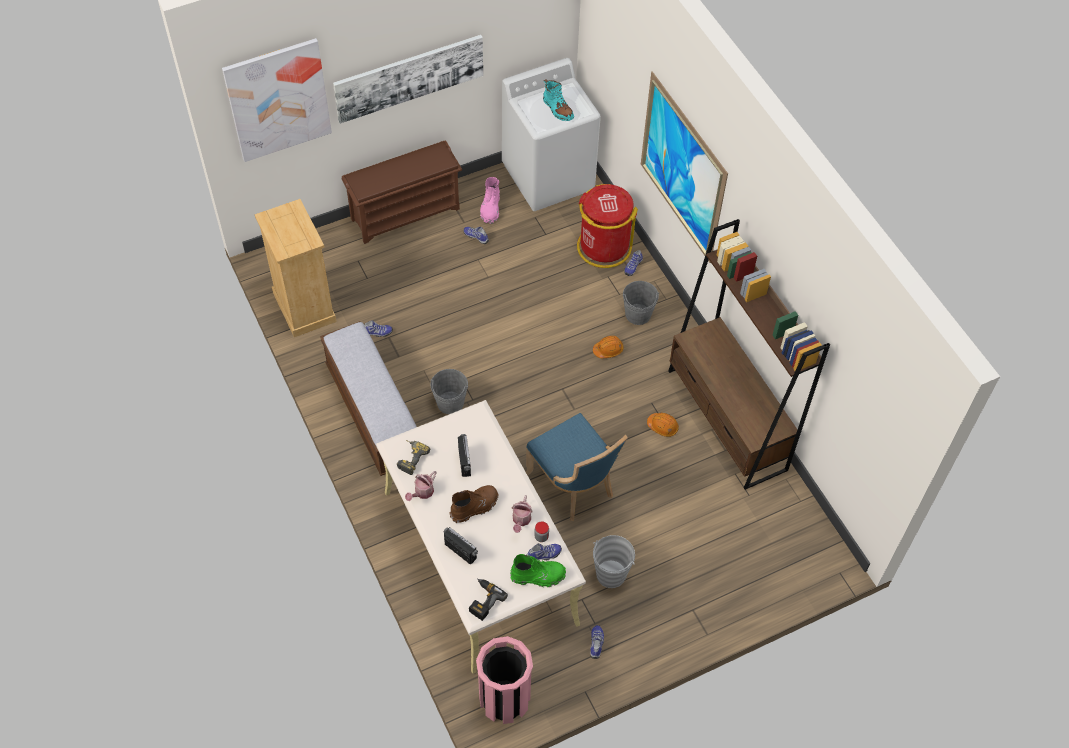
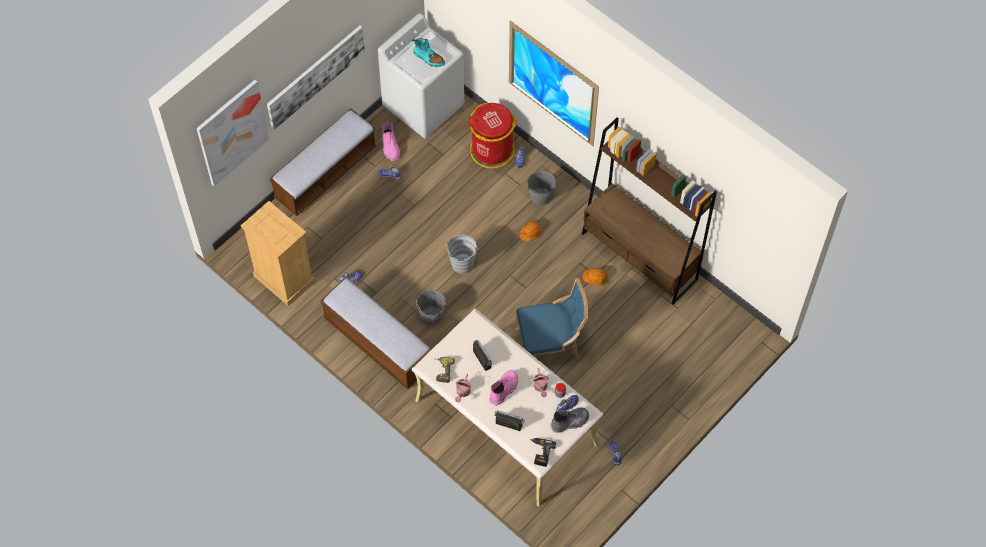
camera: 20 degrees left, 5 degrees up
brown shoe rack [342,140,462,244] -> bench [270,108,376,216]
brown boot [450,485,498,523] -> pink boot [489,370,518,406]
pink trash can [476,636,533,724] -> none
green boot [511,554,566,587] -> grey boot [550,408,589,433]
blue chair [526,413,628,521] -> blue chair turned 45 degrees counterclockwise [516,278,588,360]
grey bucket [593,535,635,588] -> grey bucket moved to [445,235,479,274]

